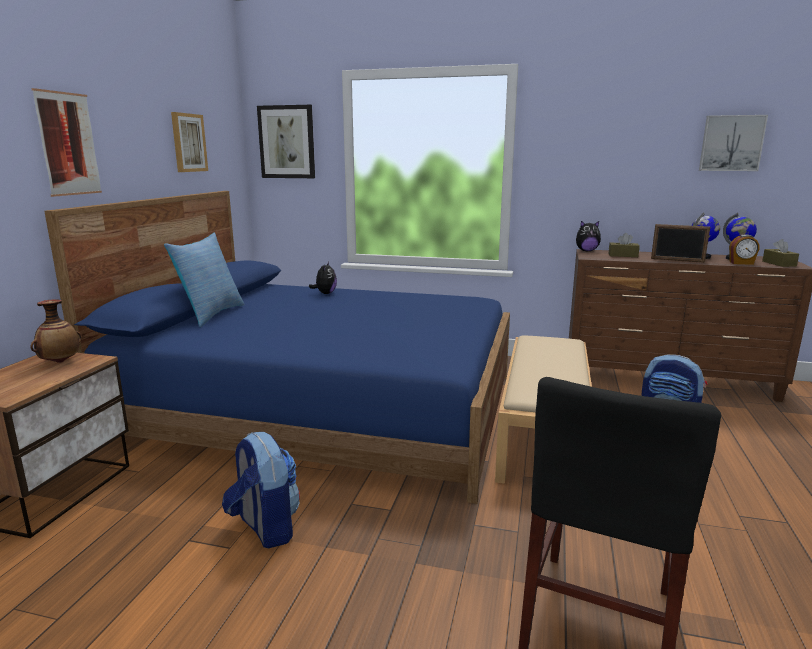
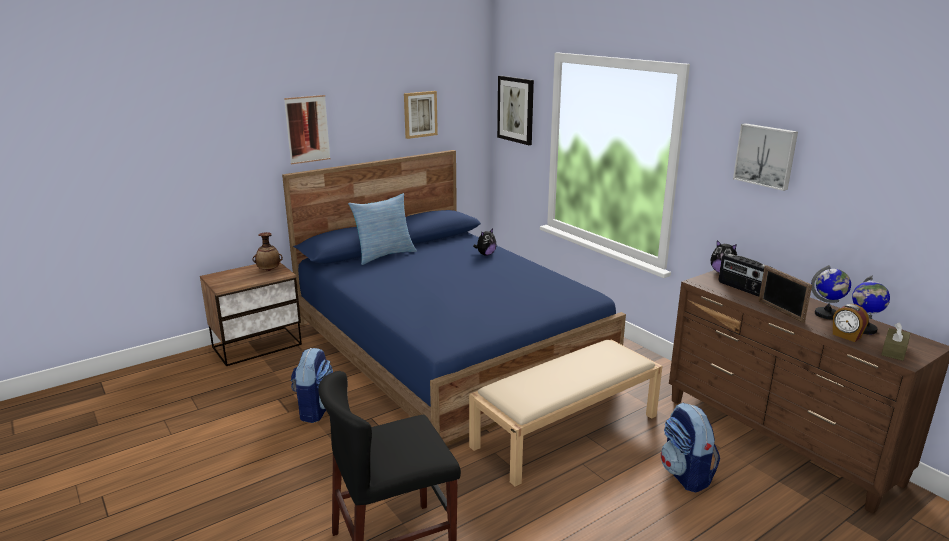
camera: 40 degrees right, 5 degrees up
brown tissue box [608,233,640,257] -> radio [719,254,770,297]
picture [699,115,768,171] -> picture moved to [733,123,798,191]

